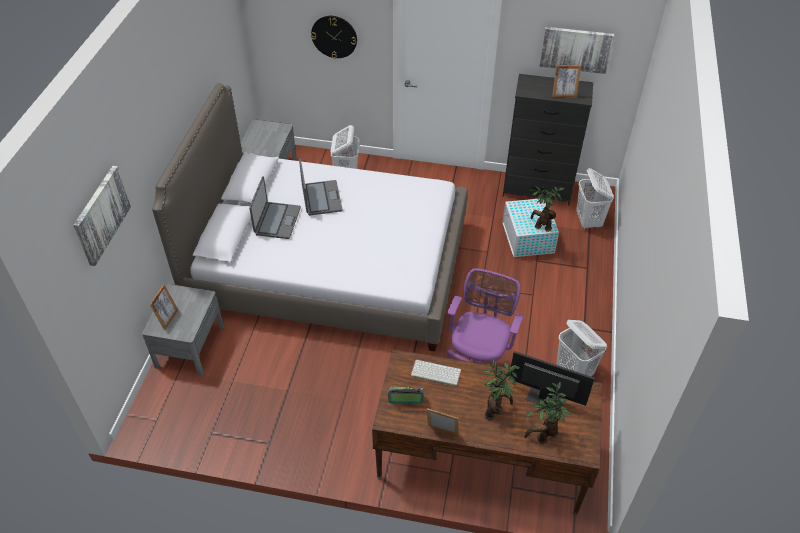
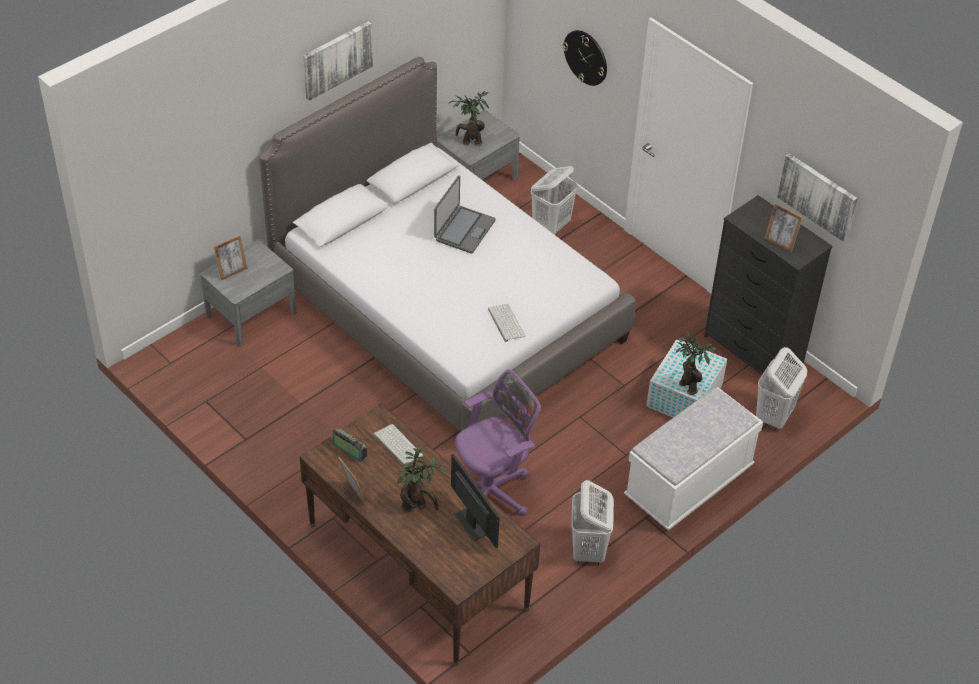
camera: 35 degrees right, 0 degrees up
picture [74,166,131,266] -> picture moved to [303,21,373,101]
laptop [249,176,301,239] -> none
potted plant [524,382,571,445] -> potted plant moved to [449,91,489,146]
none -> keyboard [488,304,525,342]
none -> white bench [624,387,763,530]

